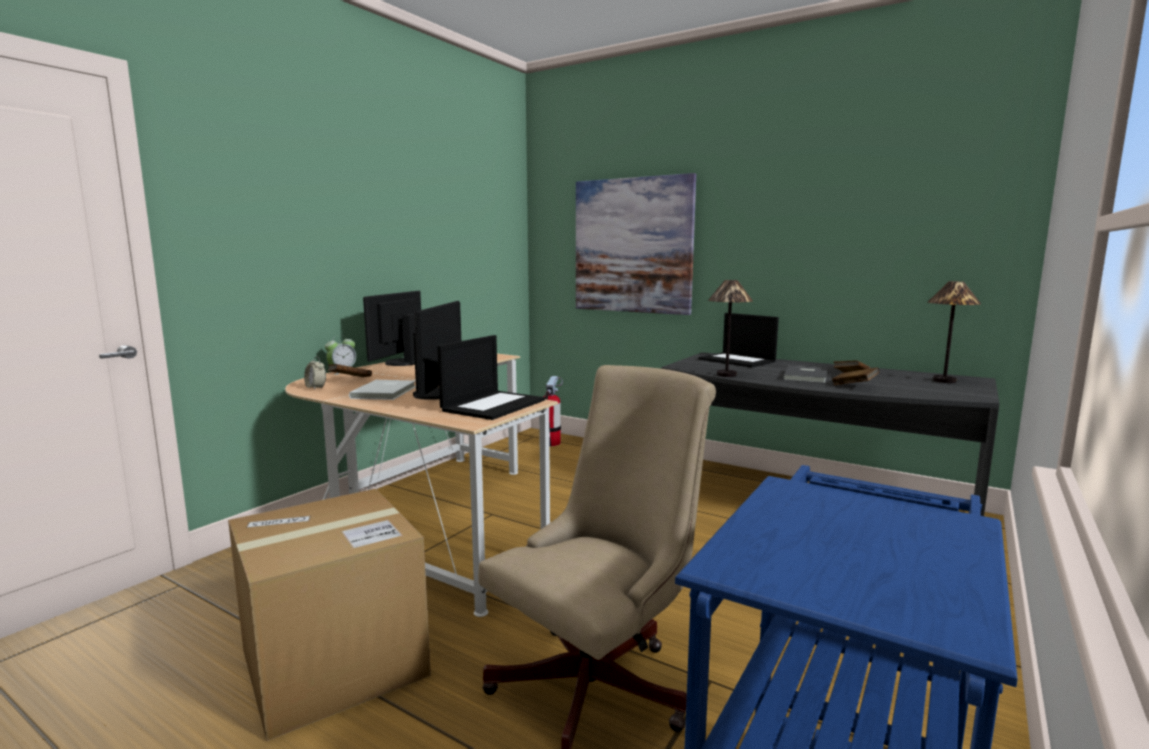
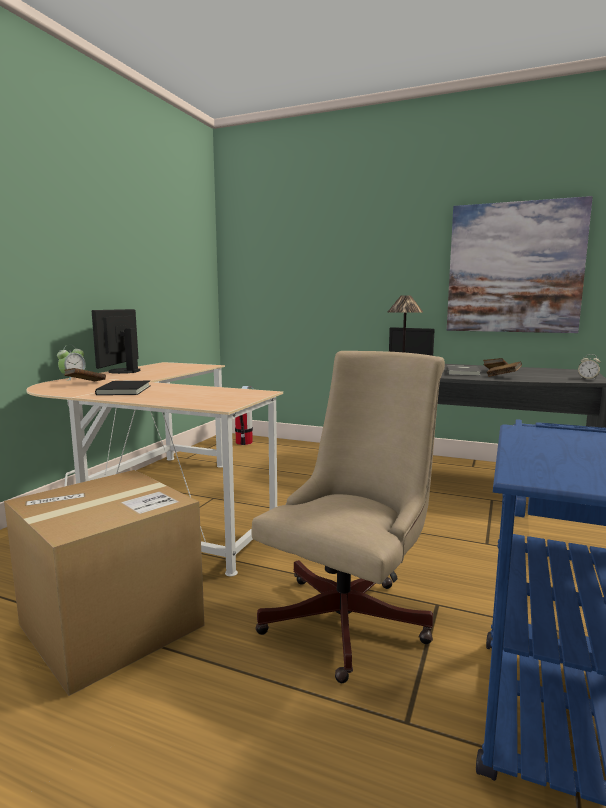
camera: 10 degrees left, 0 degrees up
alarm clock [304,356,326,389] -> alarm clock moved to [578,354,601,379]
white book [349,380,416,400] -> black book [95,381,150,395]
monitor [413,301,461,400] -> none
laptop [437,335,545,420] -> none
picture [576,173,696,315] -> picture moved to [447,196,593,333]
table lamp [928,281,981,383] -> none

